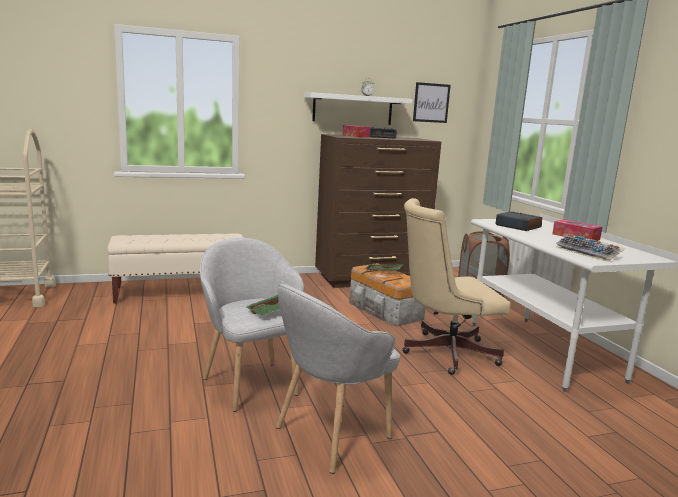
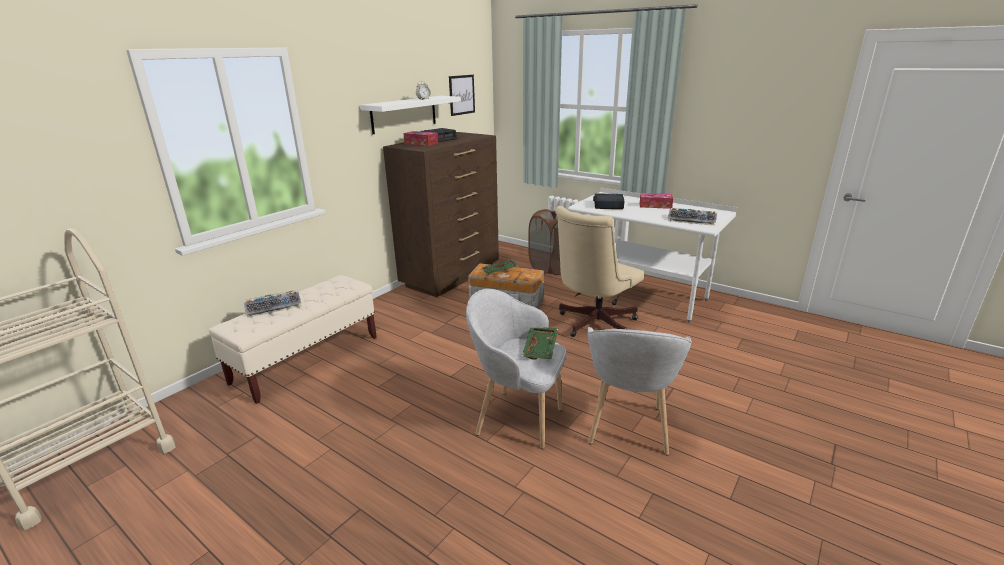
camera: 35 degrees left, 10 degrees up
none -> keyboard [244,290,301,318]

